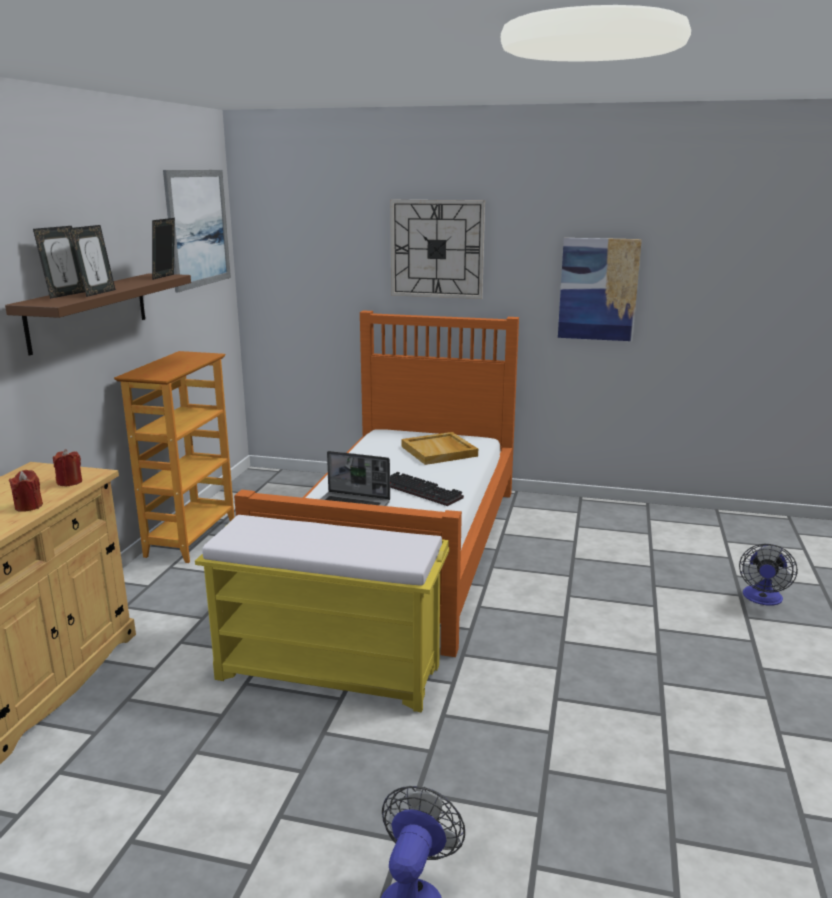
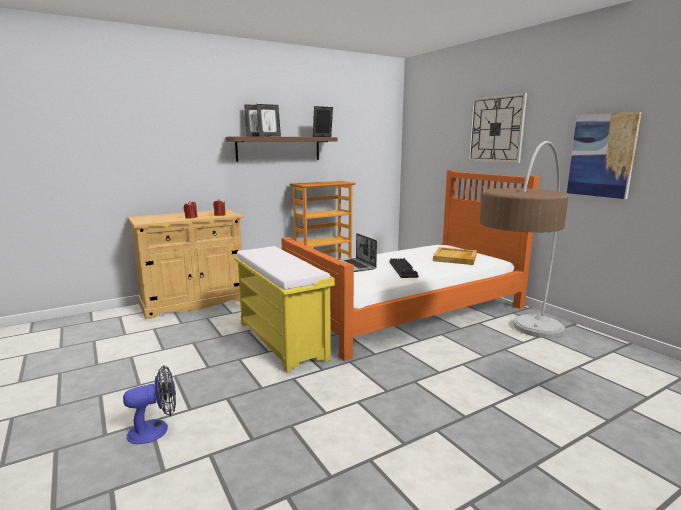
camera: 45 degrees right, 5 degrees down
picture [163,170,231,292] -> none
fan [739,544,798,606] -> none
none -> floor lamp [480,141,569,338]

